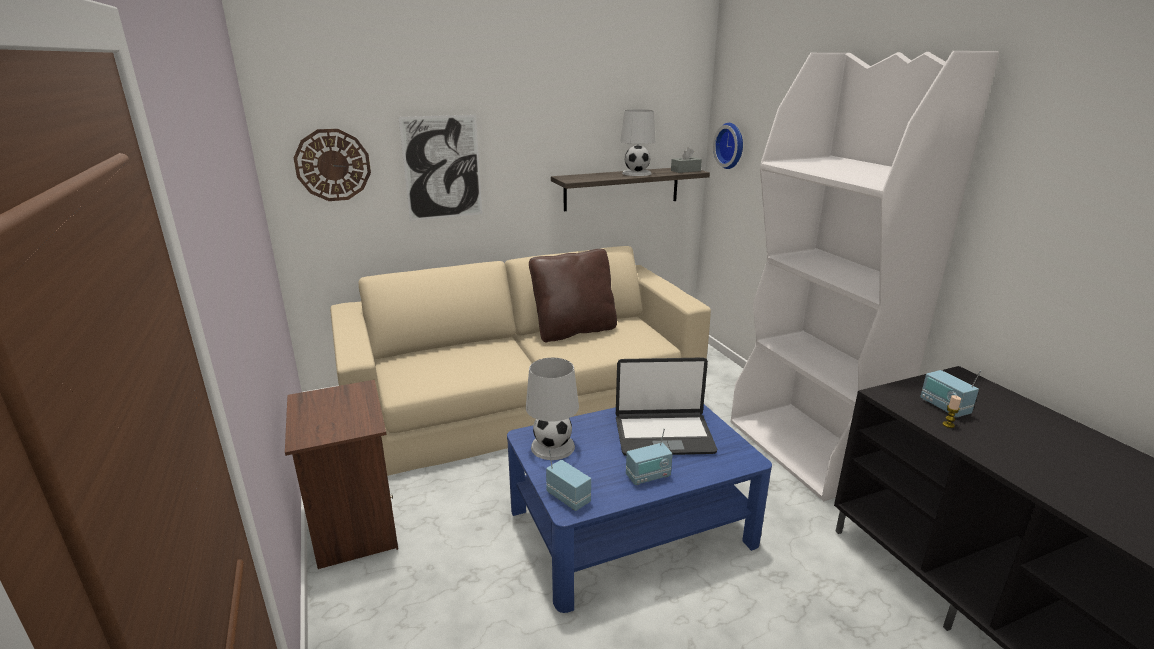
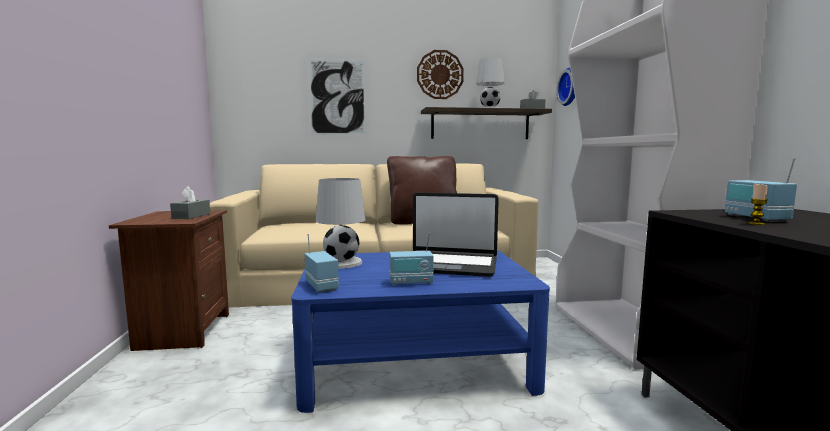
camera: 15 degrees right, 15 degrees down
wall clock [294,129,371,201] -> wall clock moved to [417,50,464,99]
none -> grey tissue box [170,186,210,219]

